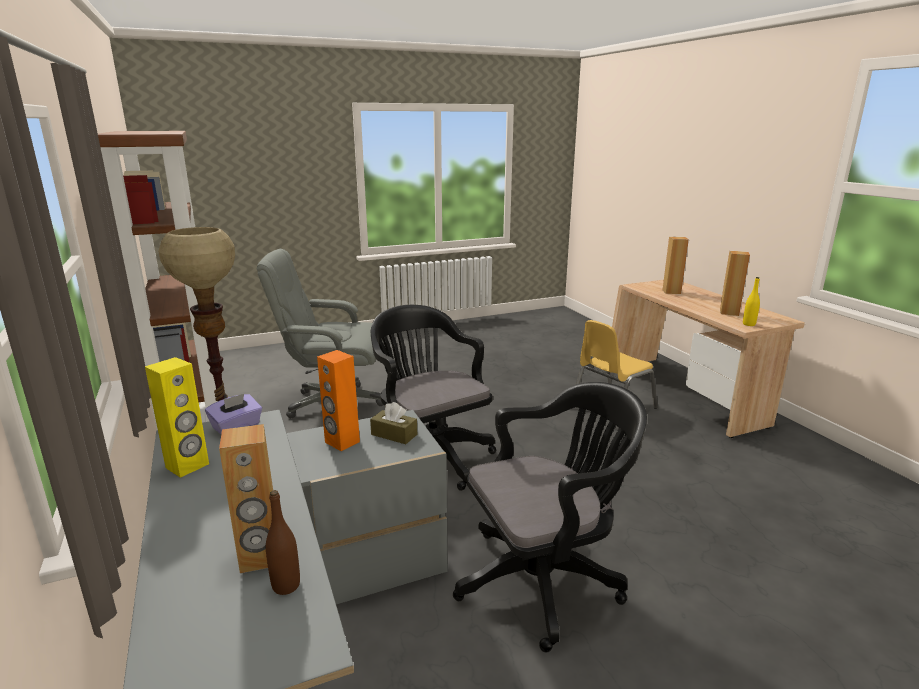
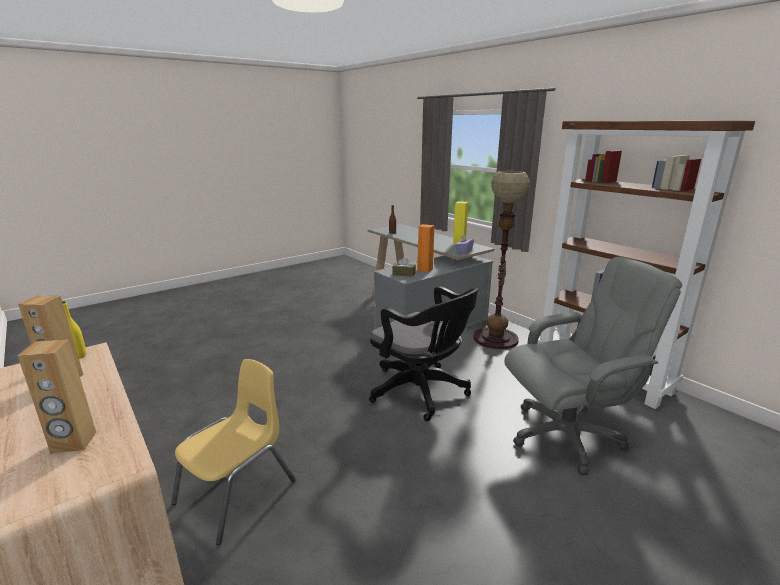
camera: 165 degrees right, 0 degrees up
brown speaker [219,424,273,573] -> none
black office chair [453,382,647,653] -> none

